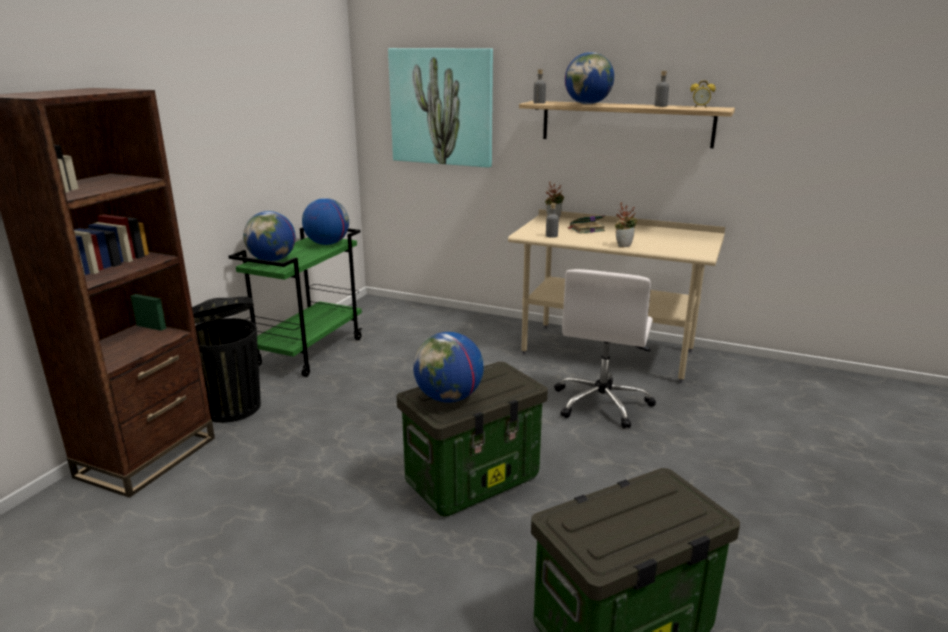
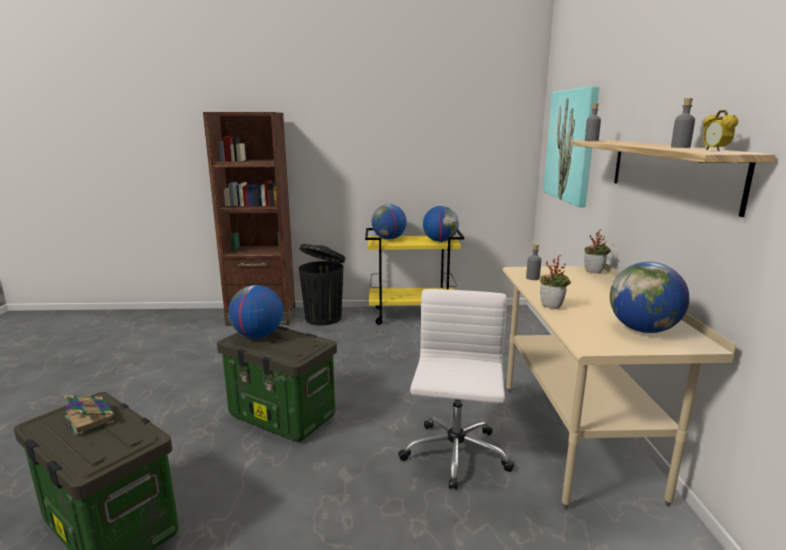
camera: 65 degrees right, 5 degrees down
green cart [229,227,363,377] -> yellow cart [365,228,464,325]
white office chair [554,269,656,428] -> white office chair turned 105 degrees clockwise [398,289,515,490]
globe [565,52,614,104] -> globe moved to [610,262,689,333]
book [567,215,605,234] -> book moved to [64,395,116,436]

